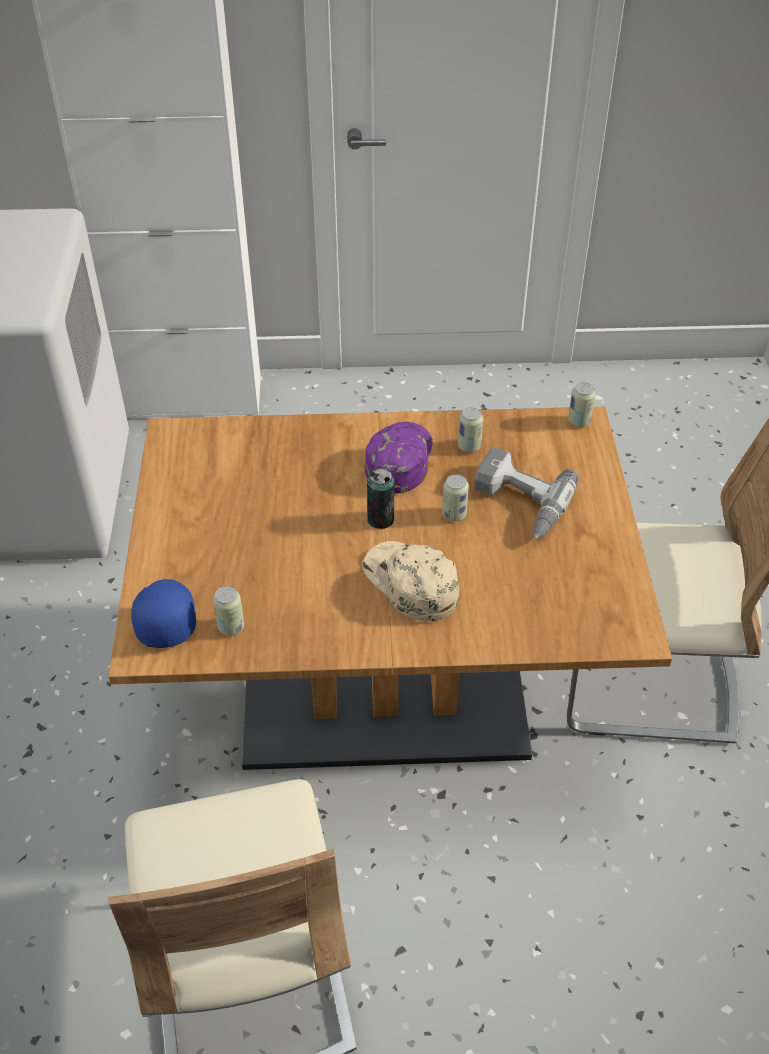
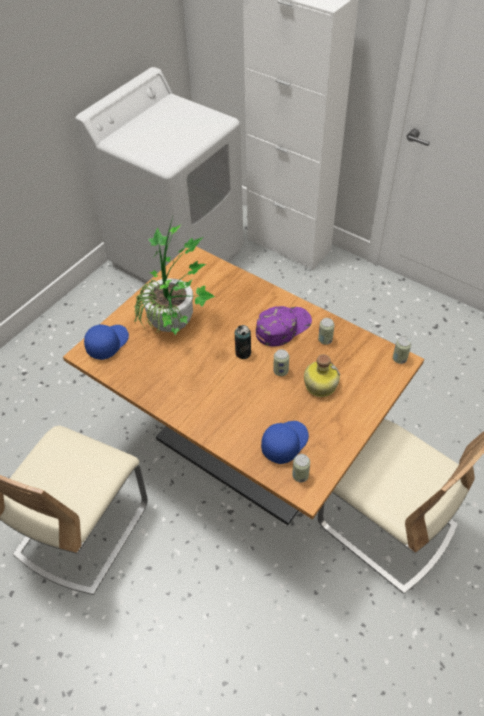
camera: 40 degrees right, 5 degrees up
can [213,586,244,636] -> can moved to [292,454,310,482]
beige cap [363,541,459,621] -> none
power drill [474,447,579,539] -> bottle [304,354,340,397]
none -> potted plant [134,217,215,335]
none -> blue cap [261,421,309,464]

